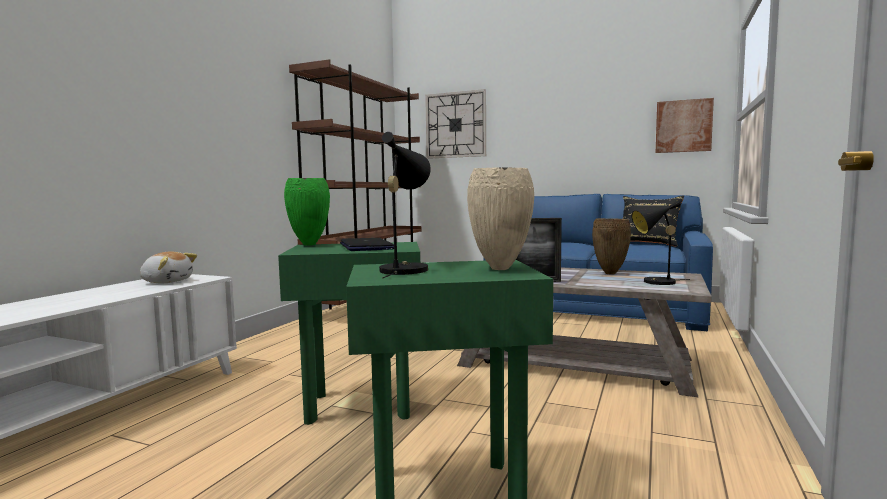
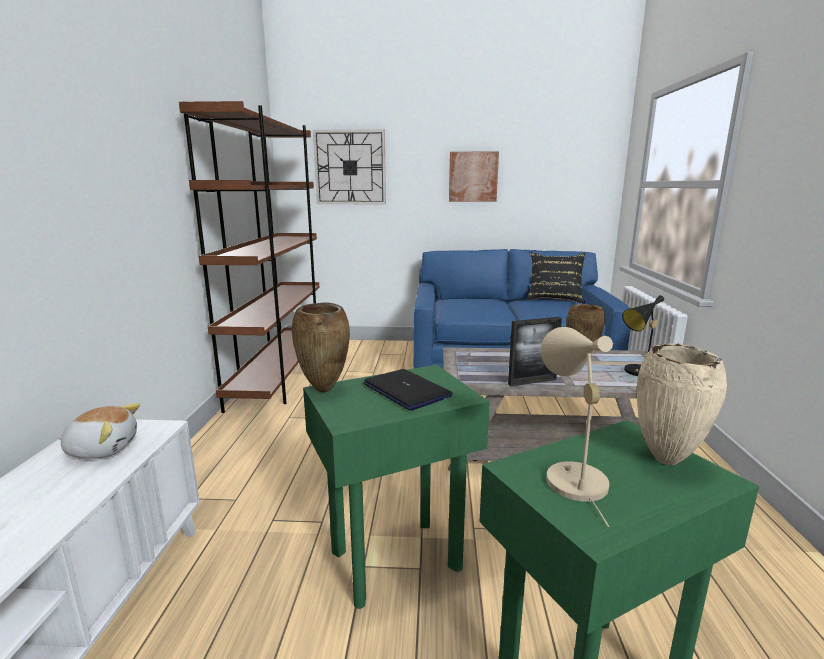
camera: 20 degrees left, 10 degrees up
green vase [284,178,330,246] -> brown vase [292,302,350,392]
black table lamp [379,132,431,278] -> beige table lamp [541,327,613,527]
picture [656,98,714,153] -> picture moved to [449,152,499,202]

